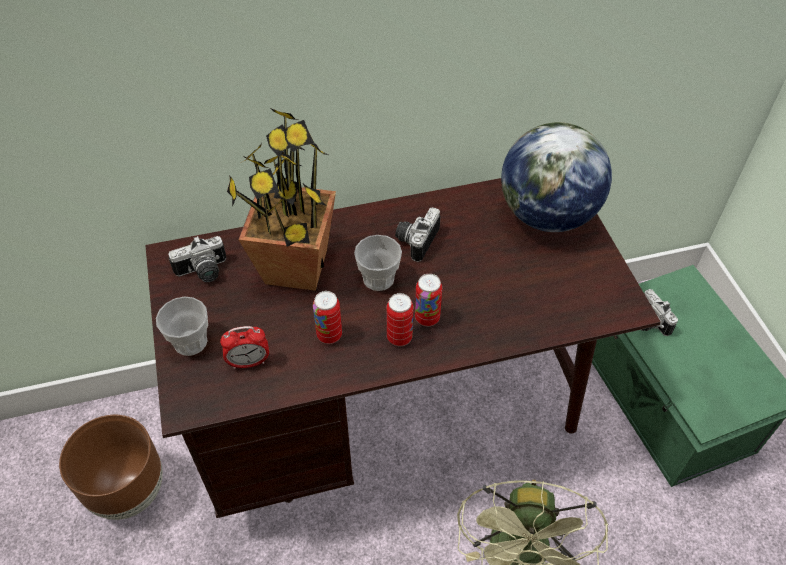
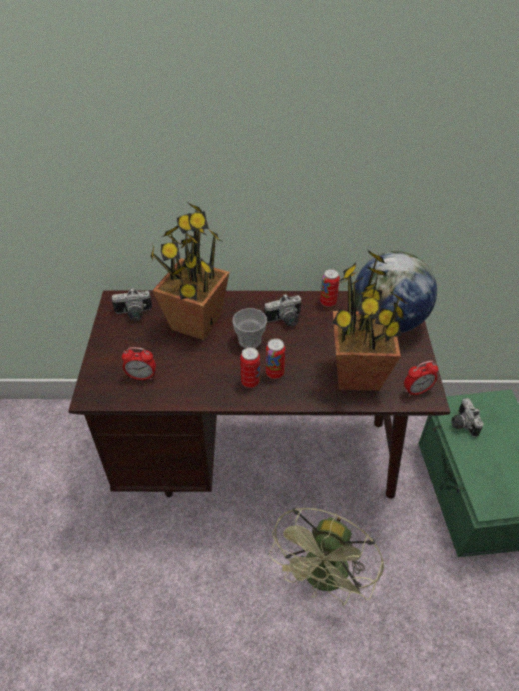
camera: 15 degrees right, 5 degrees down
brown planter [59,415,163,520] -> none
cup [156,296,208,356] -> none
can [313,291,342,344] -> can moved to [320,269,340,307]
camera [395,207,441,262] -> camera turned 150 degrees counterclockwise [264,294,301,327]
none -> potted plant [332,250,408,391]
none -> alarm clock [404,361,439,397]

